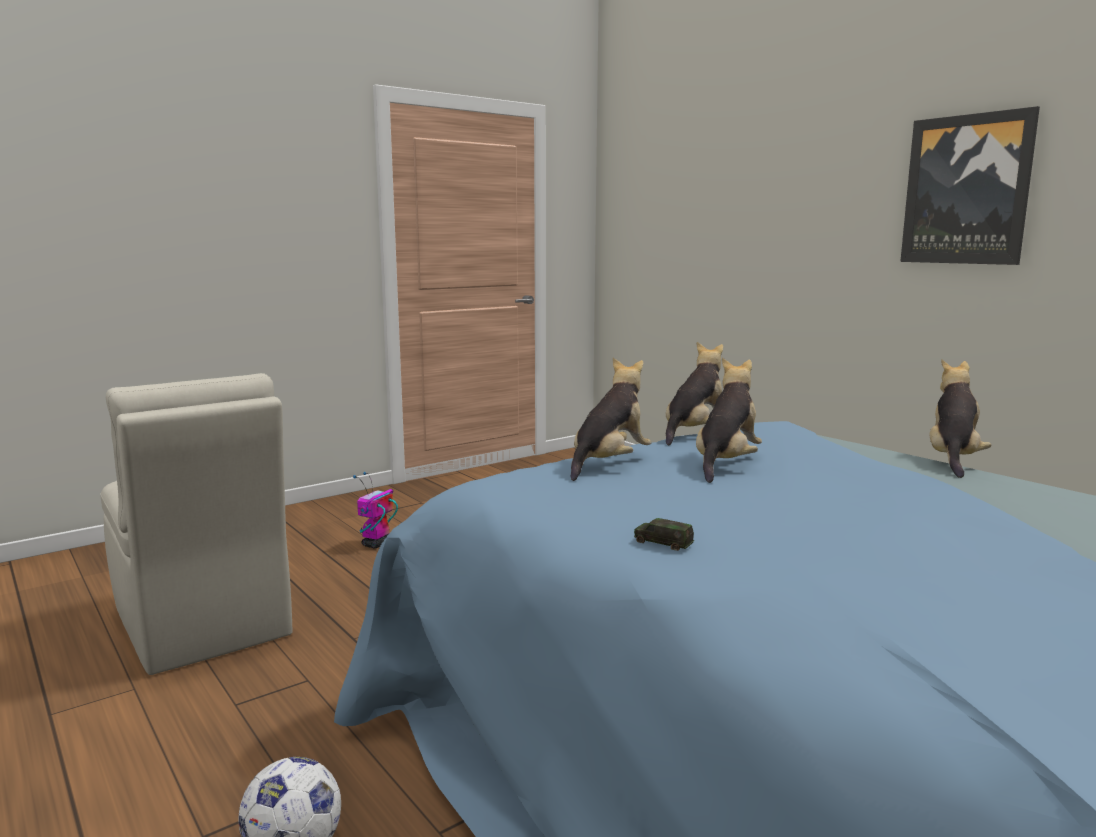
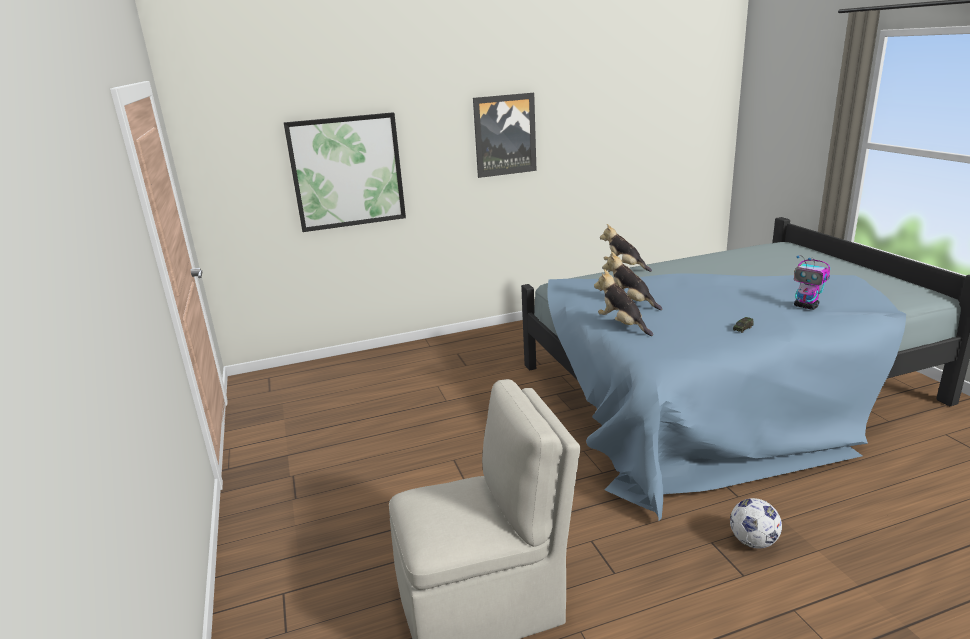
camera: 70 degrees left, 10 degrees up
toy robot [353,472,398,548] -> toy robot moved to [794,255,830,310]
plush toy [666,342,723,445] -> none
none -> picture [284,112,406,232]

